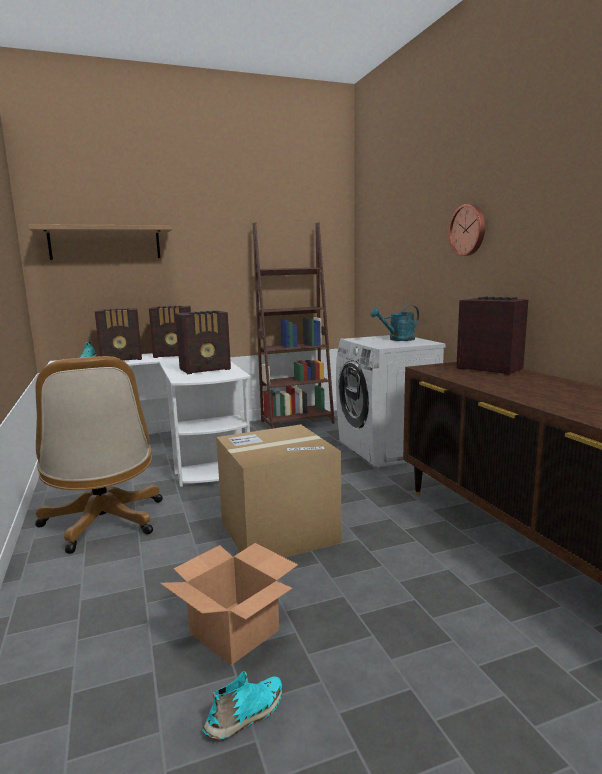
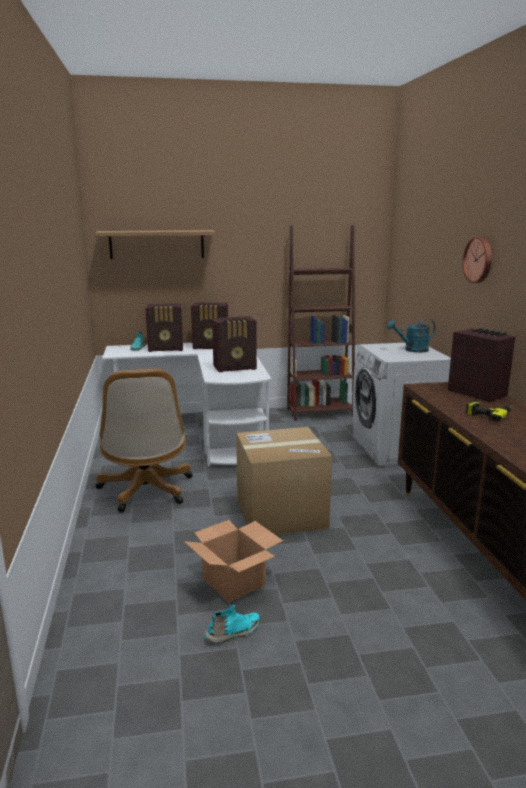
camera: 10 degrees right, 5 degrees up
none -> power drill [466,401,514,422]

